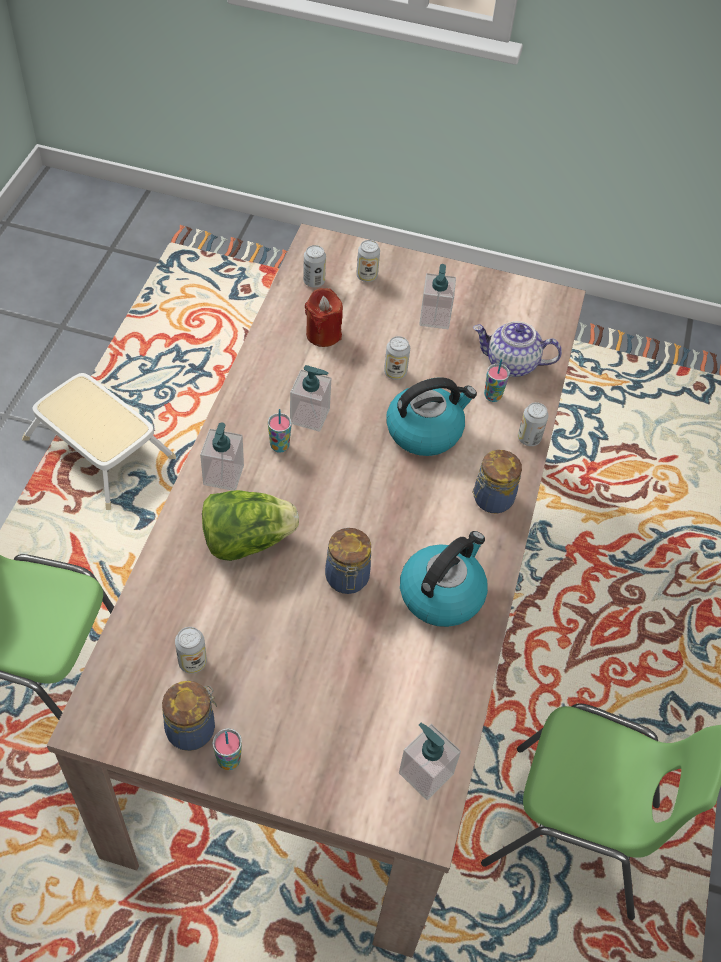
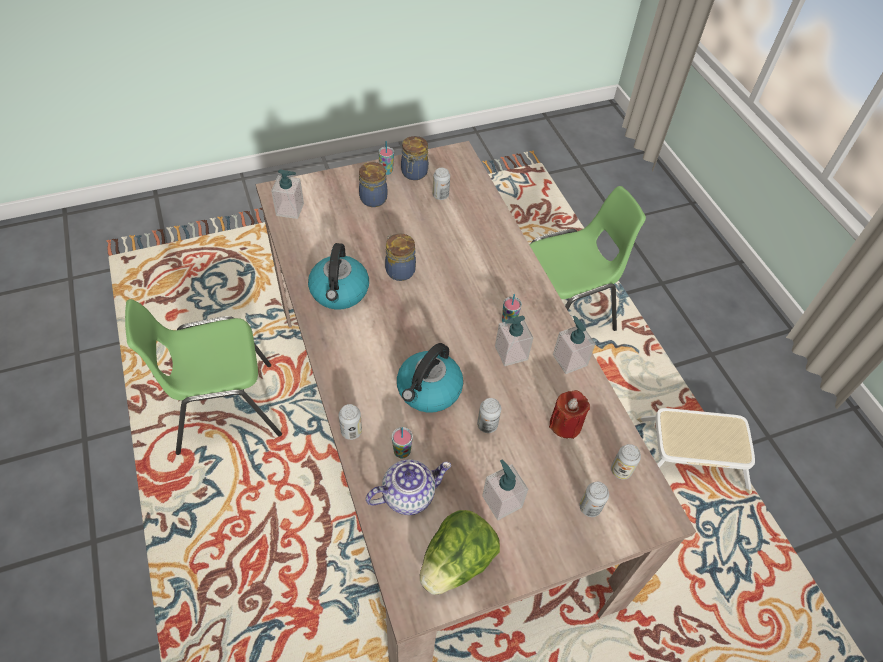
camera: 145 degrees right, 0 degrees up
soap dispenser [200,422,244,491] -> soap dispenser moved to [553,316,596,374]
lettuce [202,490,299,561] -> lettuce moved to [420,510,500,595]
jar [473,450,522,513] -> jar moved to [359,162,387,207]

